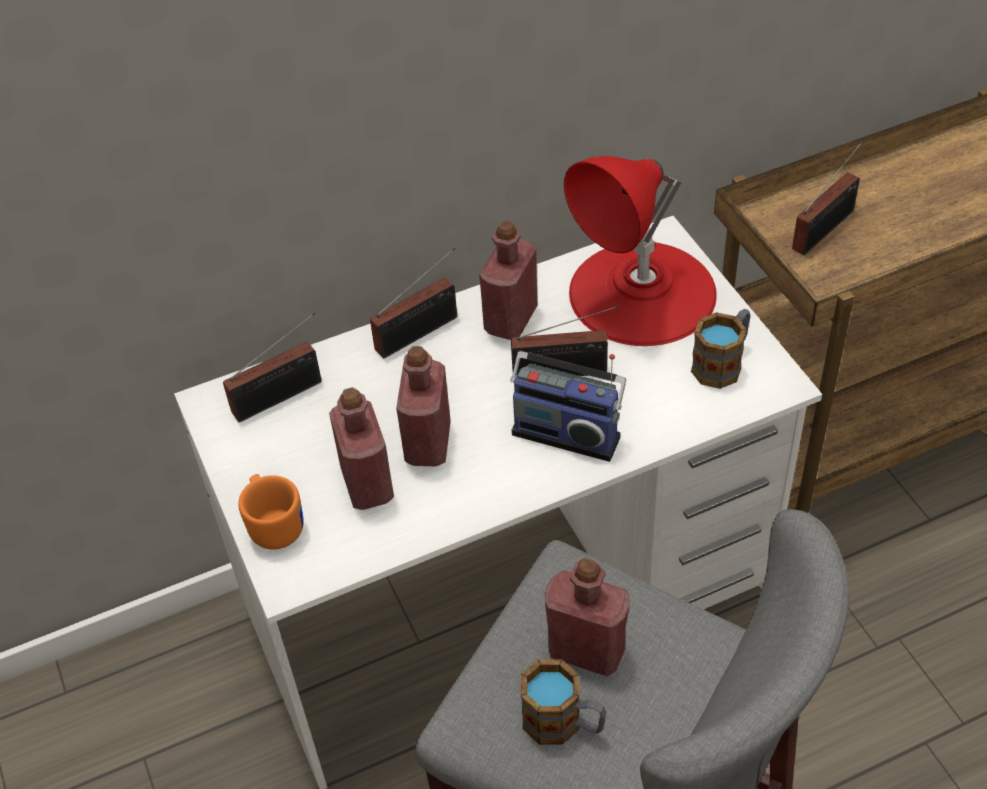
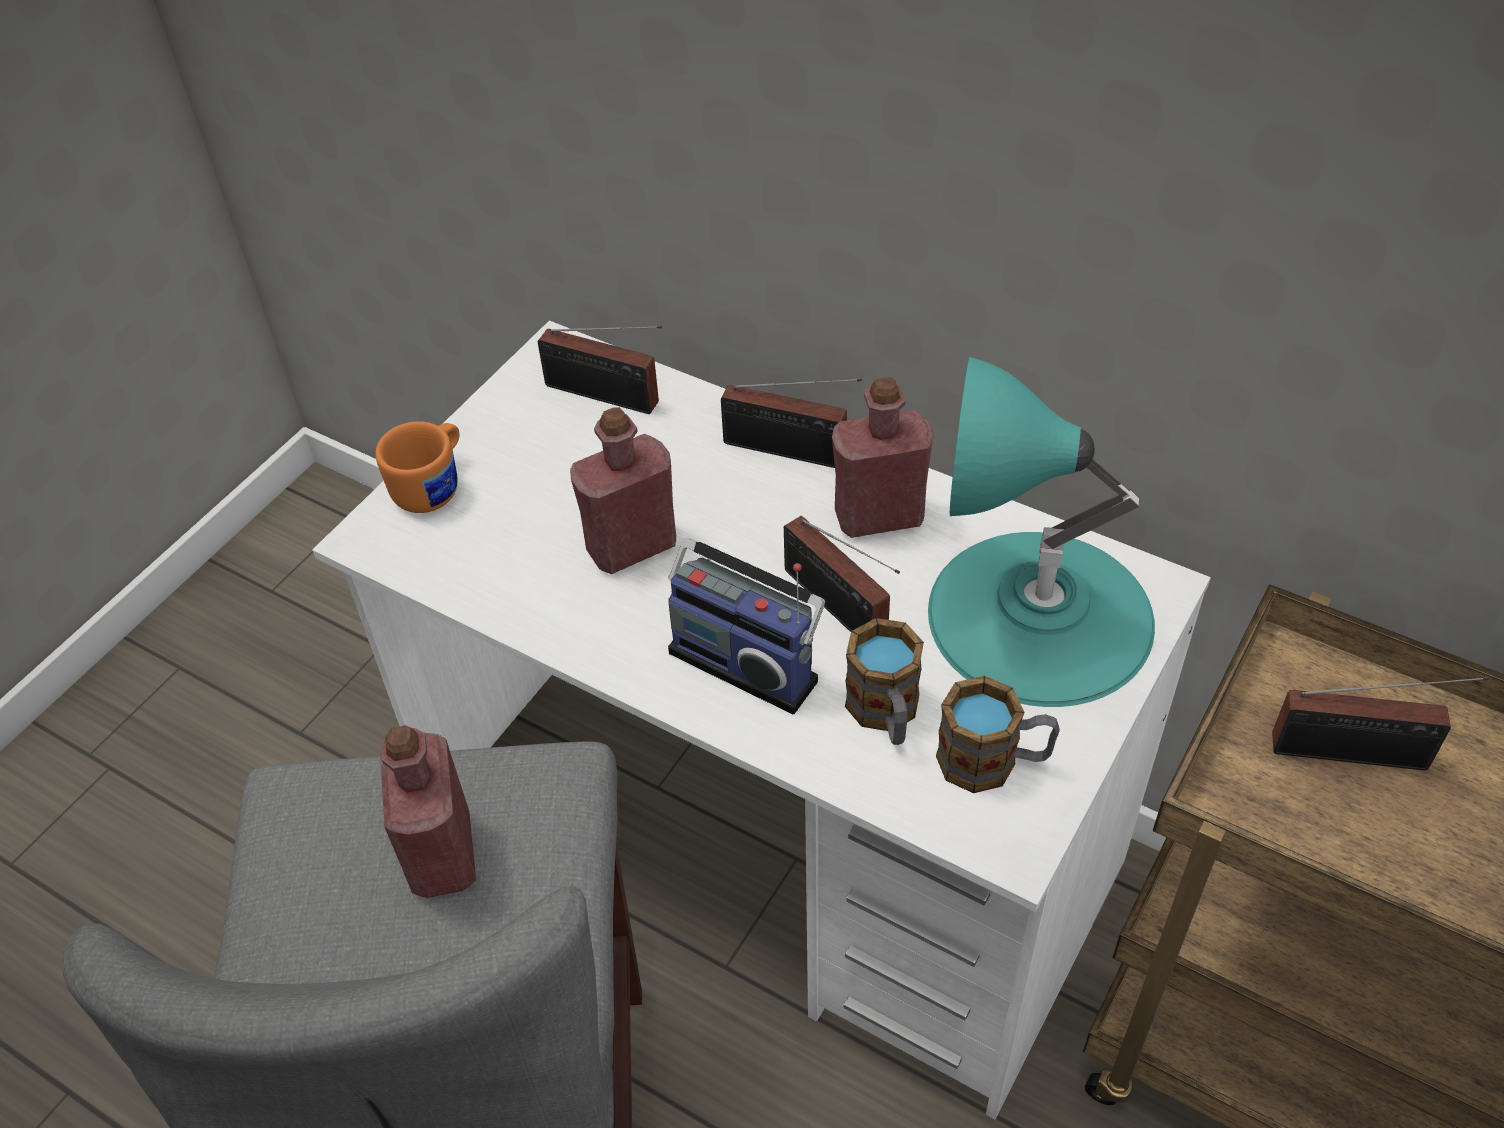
camera: 55 degrees right, 0 degrees up
red bottle [329,387,394,510] -> none
radio [510,351,626,462] -> radio turned 45 degrees counterclockwise [668,538,825,714]
mug [521,659,606,745] -> mug moved to [845,618,924,745]
red table lamp [564,156,717,346] -> turquoise table lamp [928,357,1155,707]

